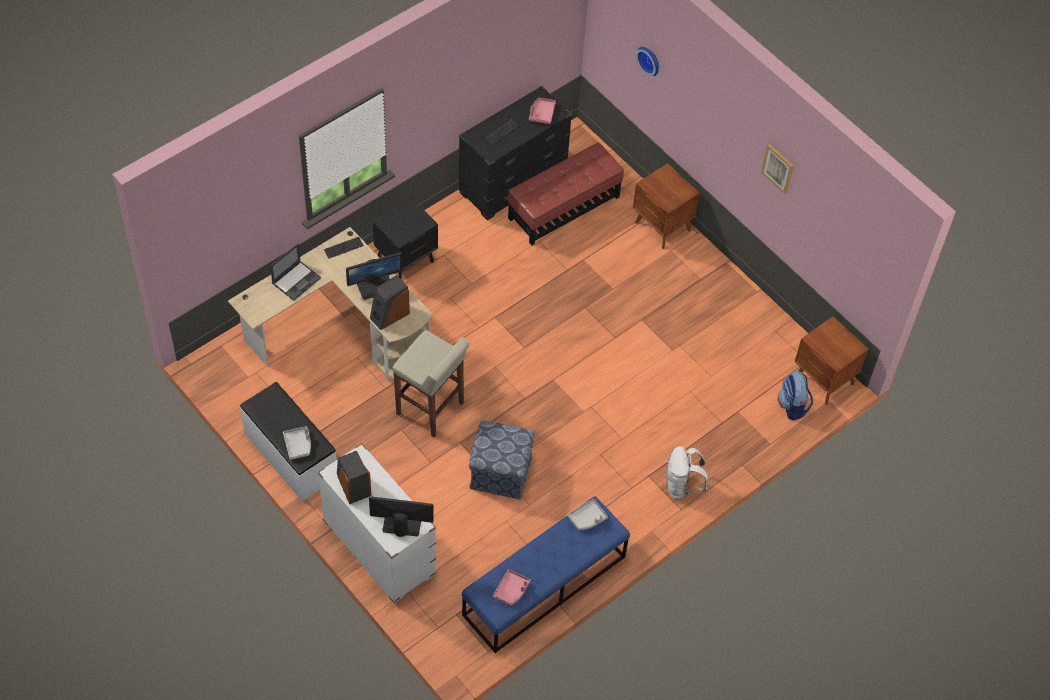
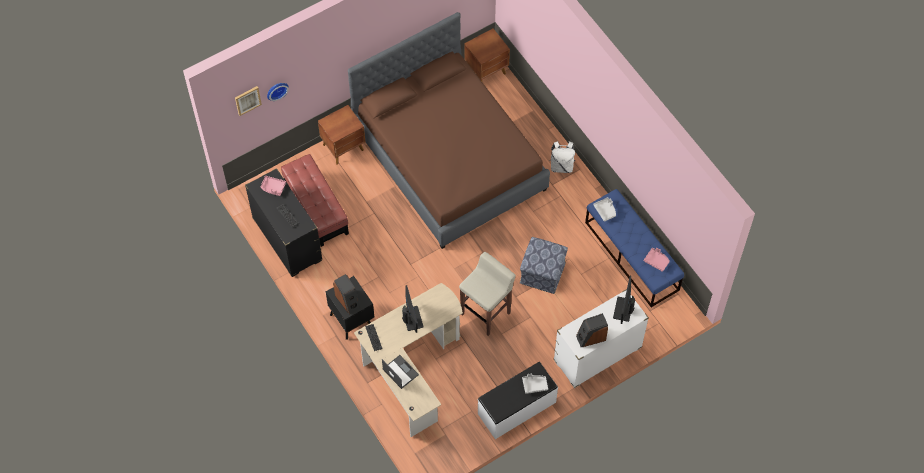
camera: 80 degrees left, 5 degrees up
speaker [370,275,410,330] -> speaker moved to [333,274,361,315]
picture [761,144,794,194] -> picture moved to [235,86,262,116]
backpack [778,371,813,420] -> none
none -> brown bed [348,12,550,249]

